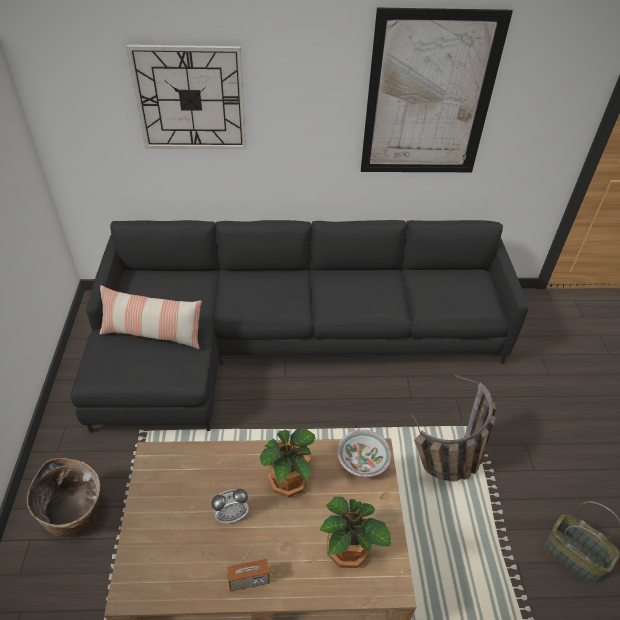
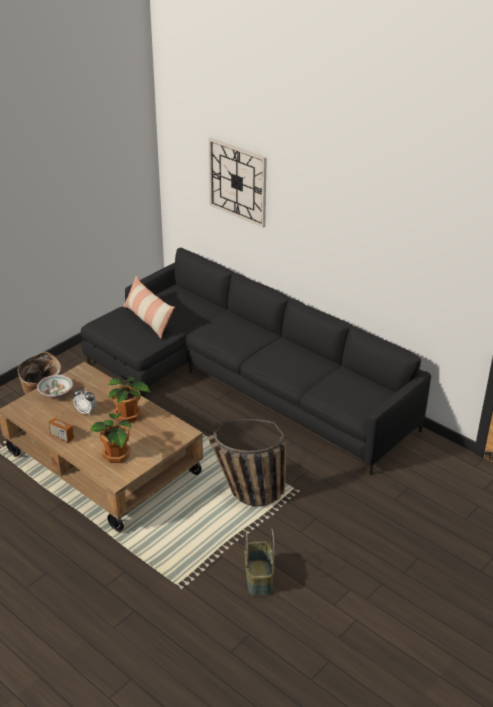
camera: 45 degrees right, 10 degrees down
bowl [337,430,391,477] -> bowl moved to [37,375,73,398]
picture [361,8,513,172] -> none

